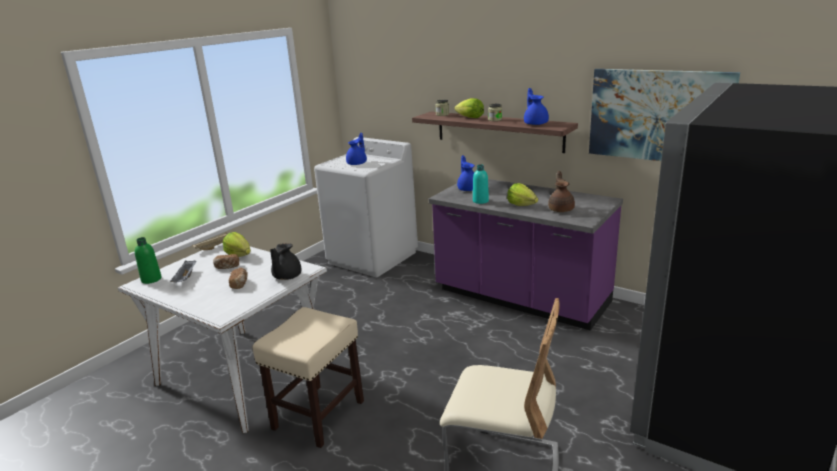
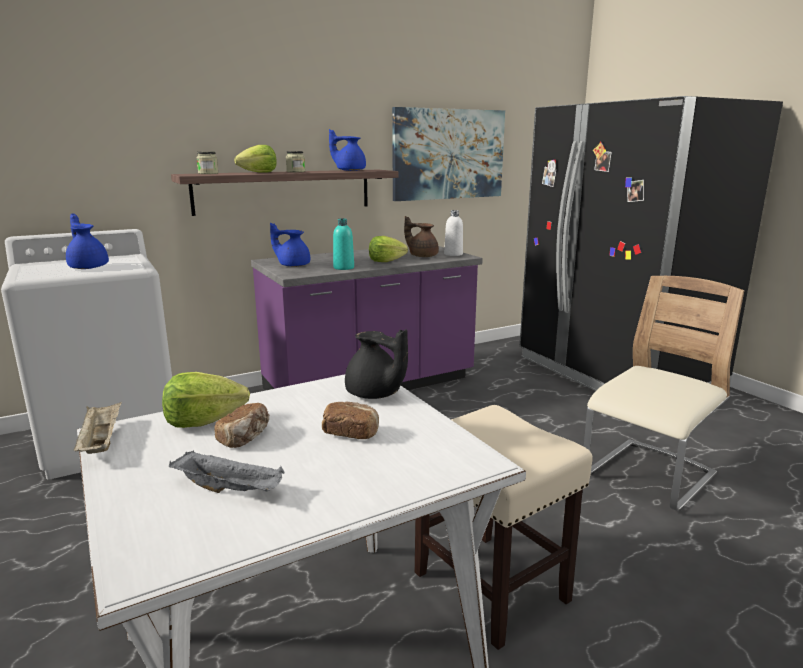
camera: 65 degrees left, 5 degrees down
green bottle [135,237,161,284] -> none
none -> white bottle [444,210,463,256]

